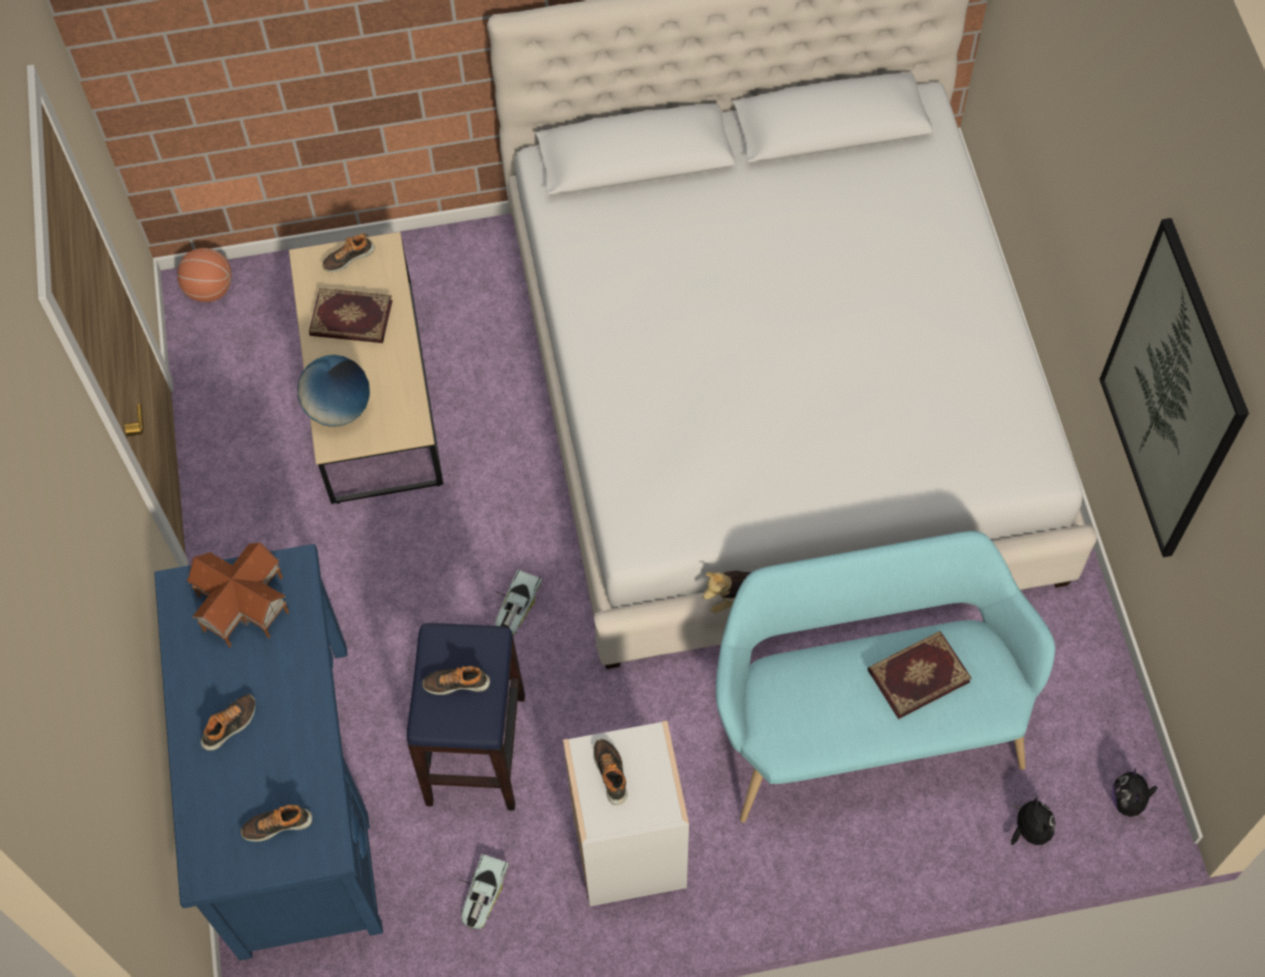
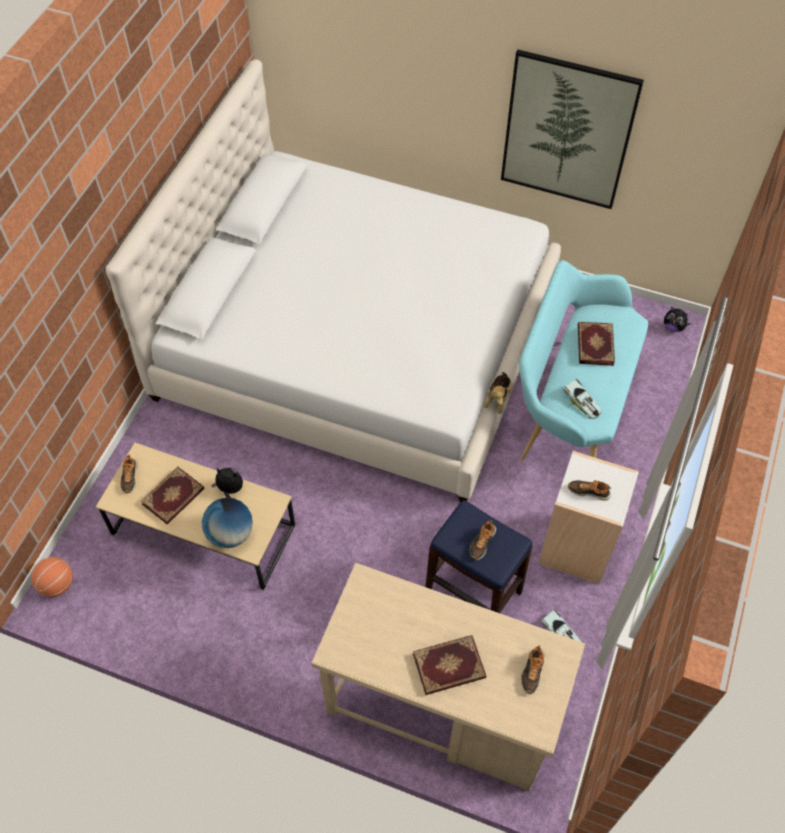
camera: 60 degrees left, 5 degrees down
blue desk [154,544,383,960] -> beige desk [311,563,585,791]
toy house [187,543,289,647] -> none
shoe [200,694,256,751] -> book [413,635,486,695]
toy car [495,569,542,636] -> toy car moved to [563,379,601,419]
plush toy [1011,798,1056,845] -> plush toy moved to [211,468,243,498]

